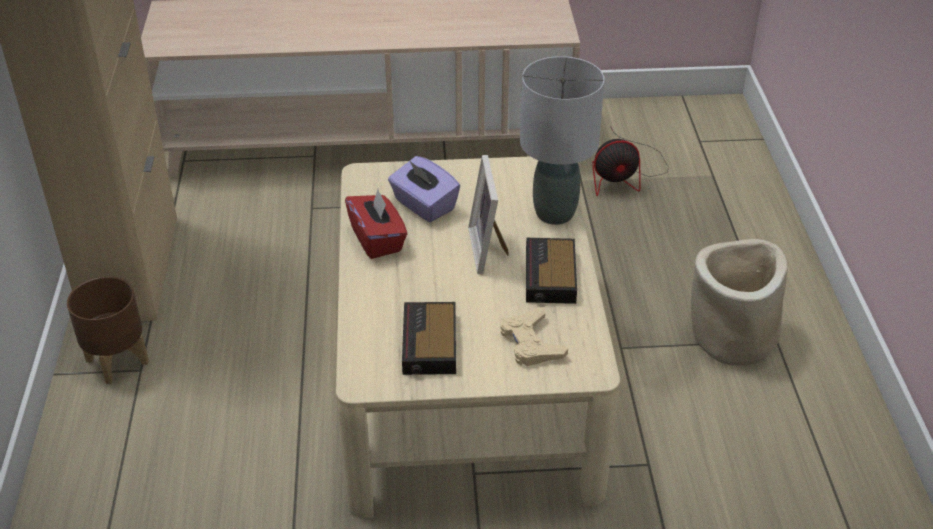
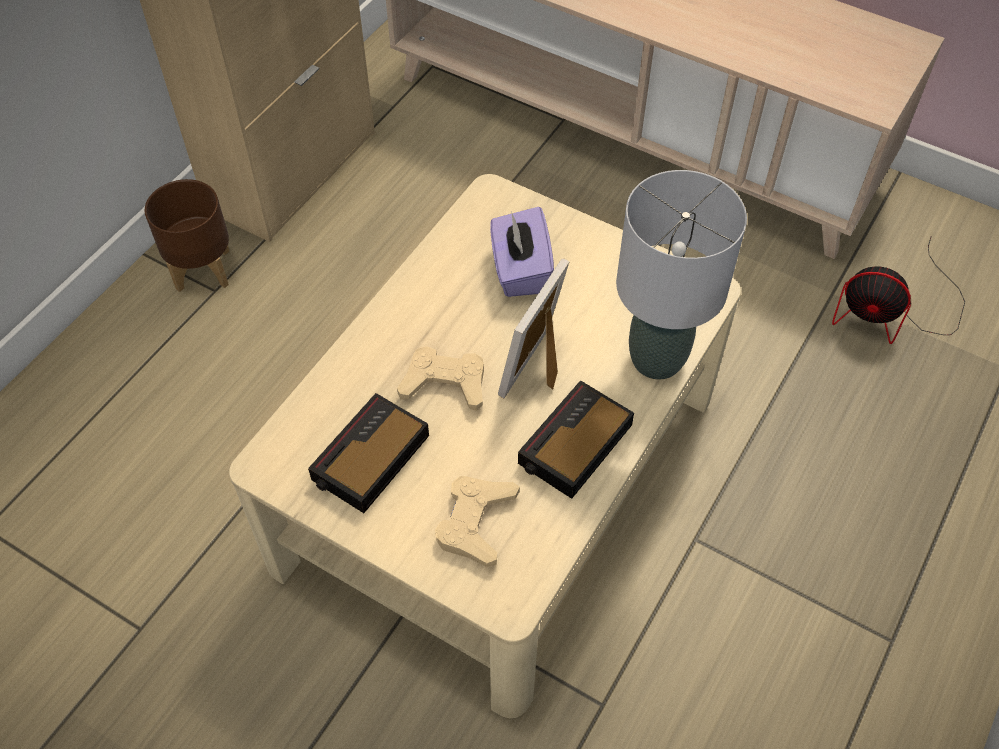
camera: 35 degrees right, 15 degrees up
red tissue box [345,189,407,259] -> none
beige planter [691,239,788,365] -> none
none -> beige game controller [397,346,484,411]

